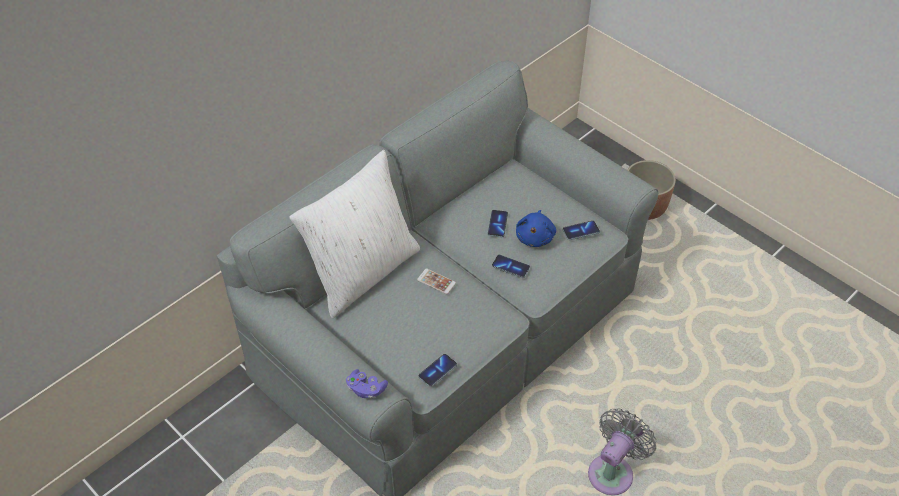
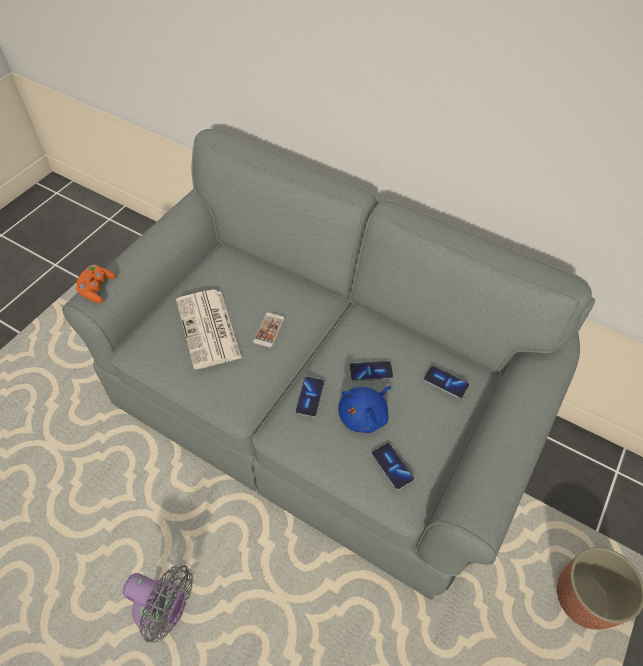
camera: 75 degrees right, 5 degrees up
white pillow [290,150,420,319] -> none
purple game controller [346,369,388,399] -> orange game controller [76,265,116,303]
phone [418,354,457,387] -> phone moved to [423,366,469,399]
blue plush toy [516,210,556,247] -> blue plush toy turned 45 degrees counterclockwise [338,386,391,433]
none -> newspaper [176,290,242,369]

